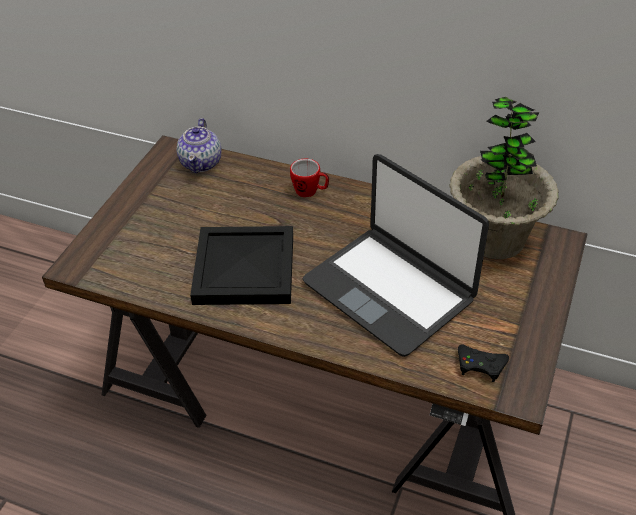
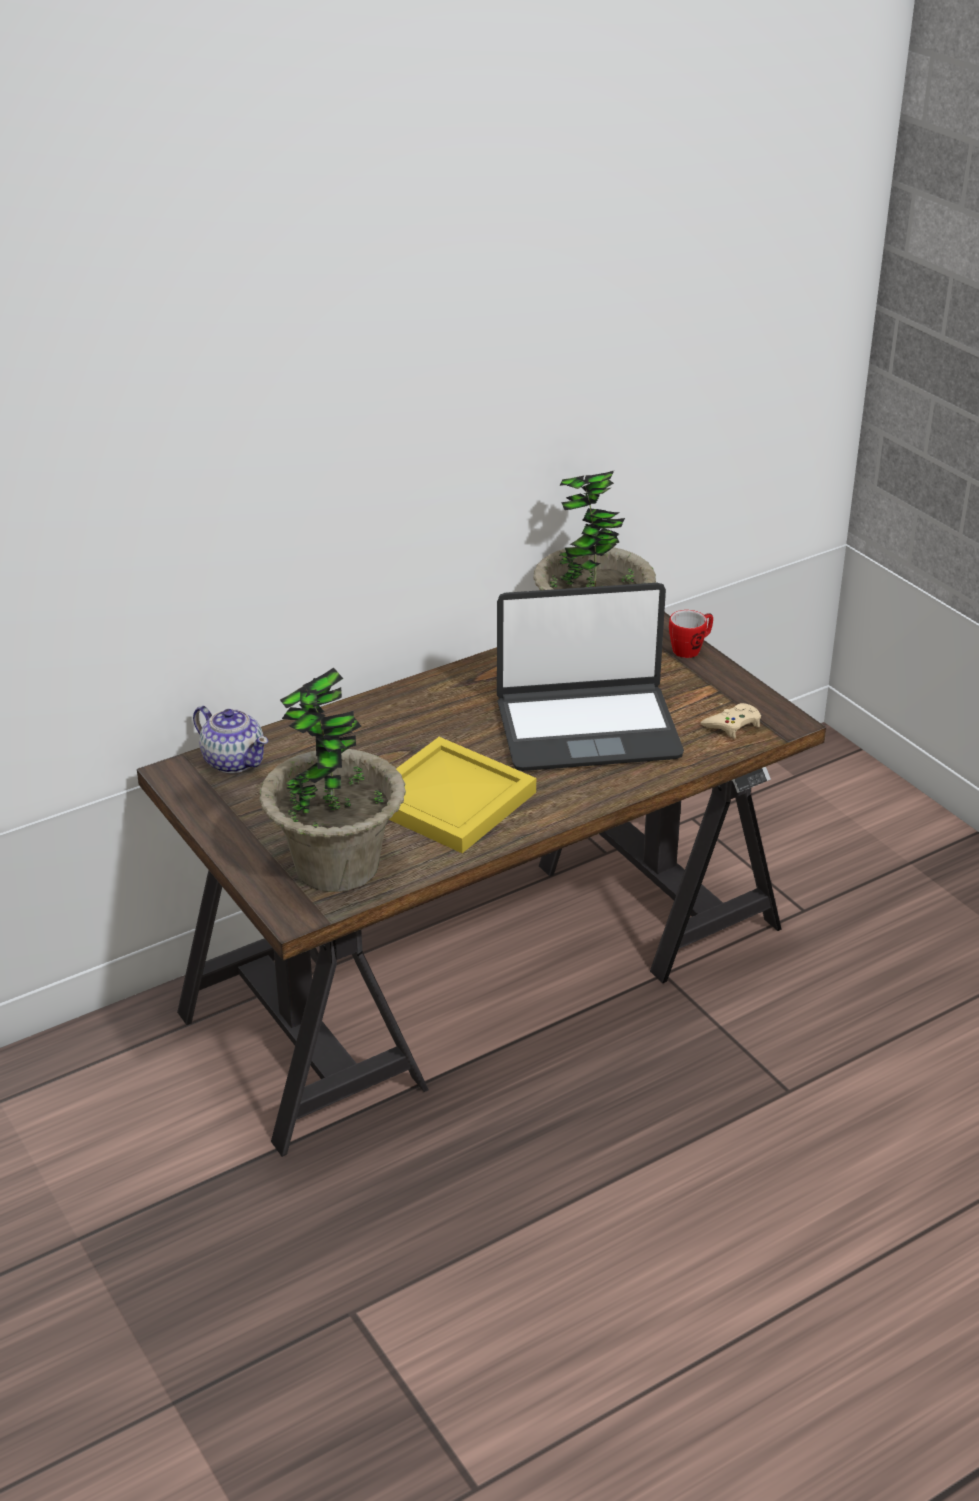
camera: 55 degrees left, 10 degrees down
black tray [190,226,293,305] -> yellow tray [389,737,536,853]
mug [290,159,329,197] -> mug moved to [669,610,713,658]
black game controller [458,344,509,382] -> beige game controller [701,703,761,738]
none -> potted plant [259,667,406,892]

